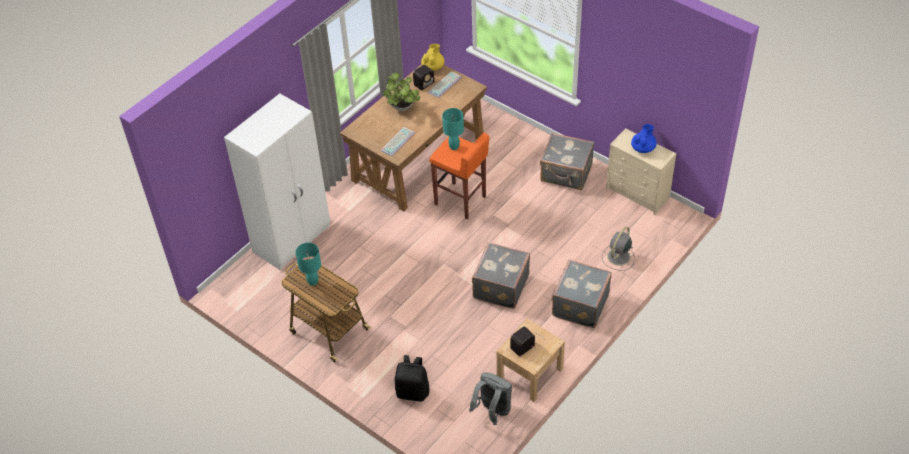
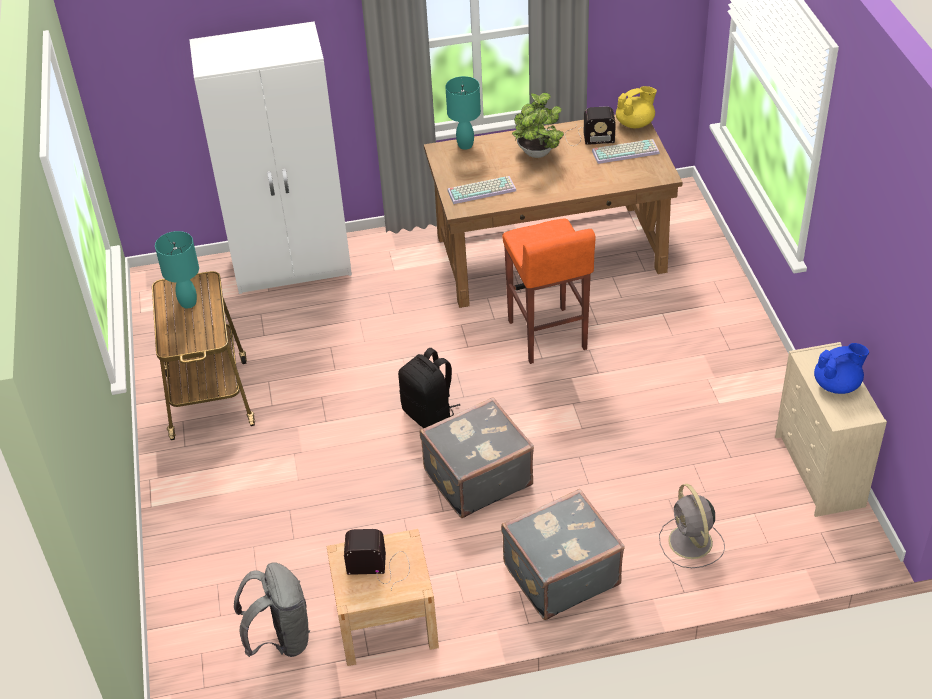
camera: 40 degrees right, 5 degrees down
black backpack [395,355,430,402] -> black backpack moved to [398,348,460,428]
turquoise table lamp [442,108,464,150] -> turquoise table lamp moved to [445,76,481,150]
grey suitcase [540,133,594,190] -> none
grey fan [602,227,635,271] -> grey fan turned 90 degrees counterclockwise [659,484,725,568]

